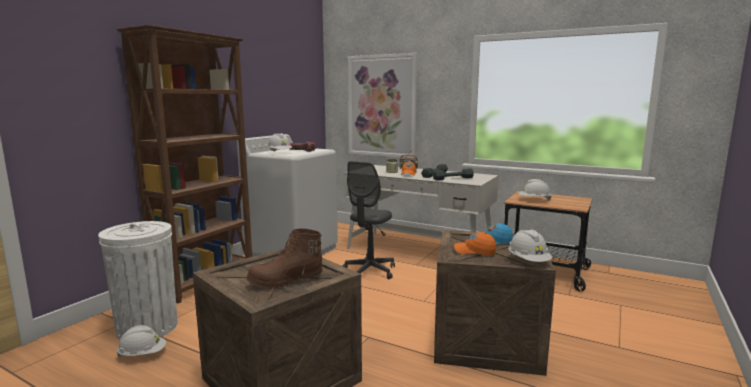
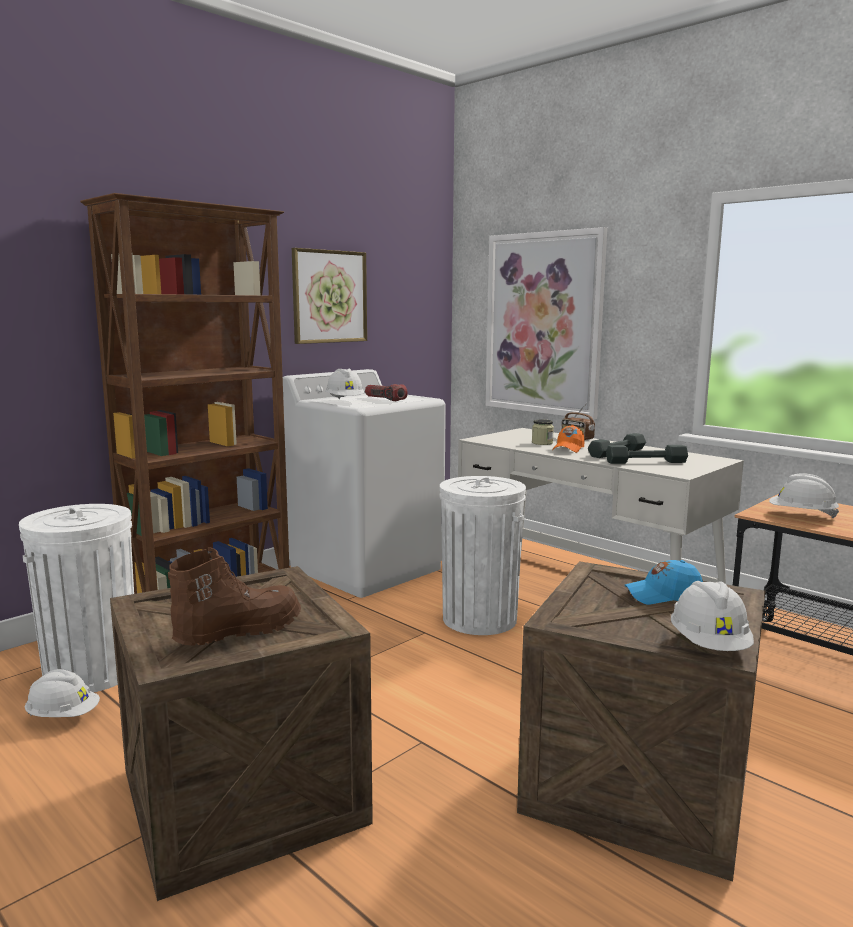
camera: 15 degrees right, 0 degrees up
brown boot [246,228,323,289] -> brown boot turned 150 degrees clockwise [168,547,301,646]
grey office chair [343,161,395,279] -> white trash can [440,476,526,635]
orange cap [454,232,496,256] -> none
none -> picture [292,248,367,344]

